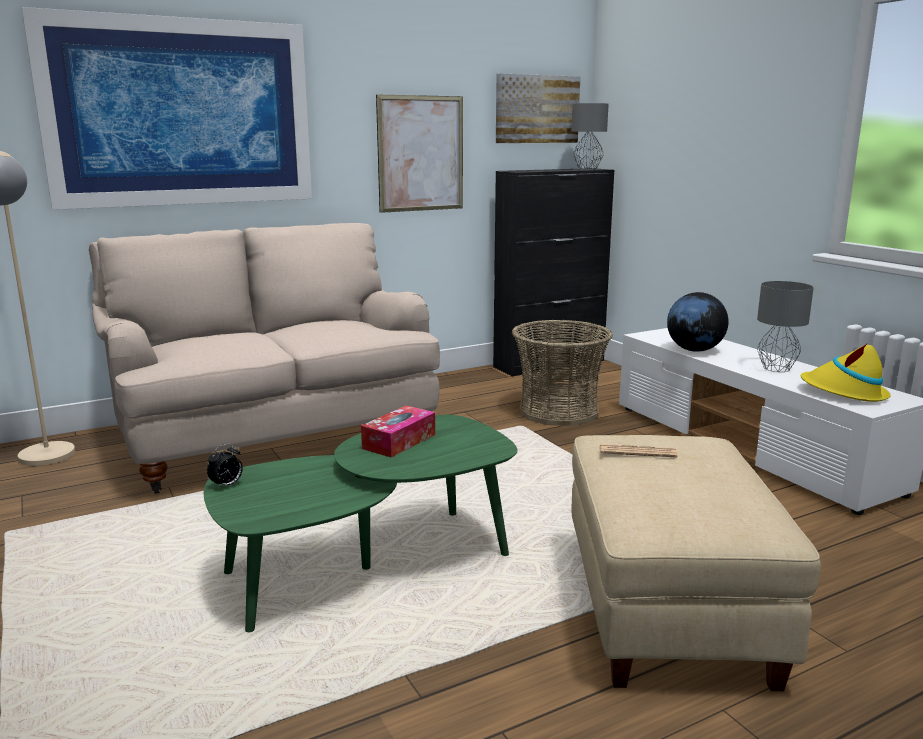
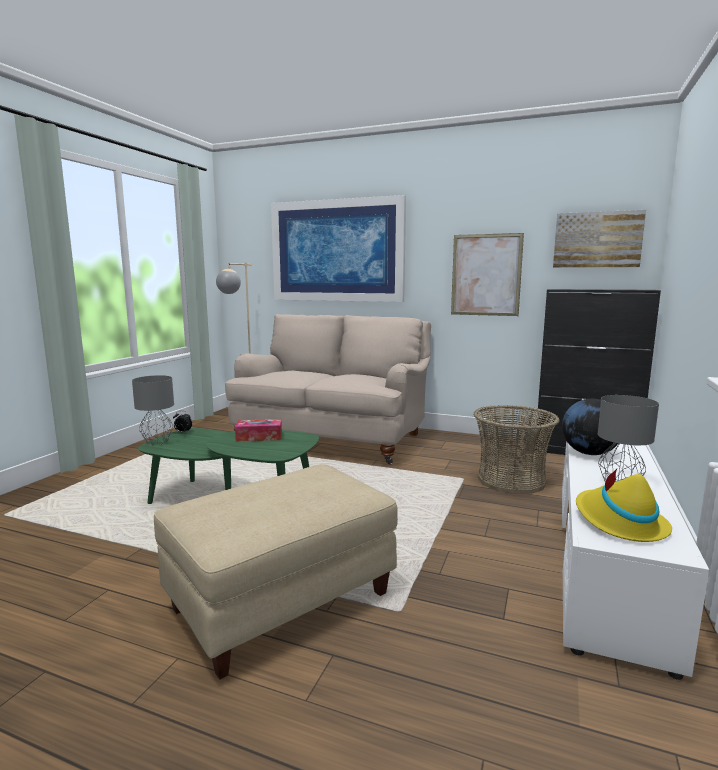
camera: 50 degrees right, 5 degrees down
grey table lamp [572,103,609,170] -> grey table lamp moved to [132,375,174,445]
newspaper [600,444,678,457] -> none

